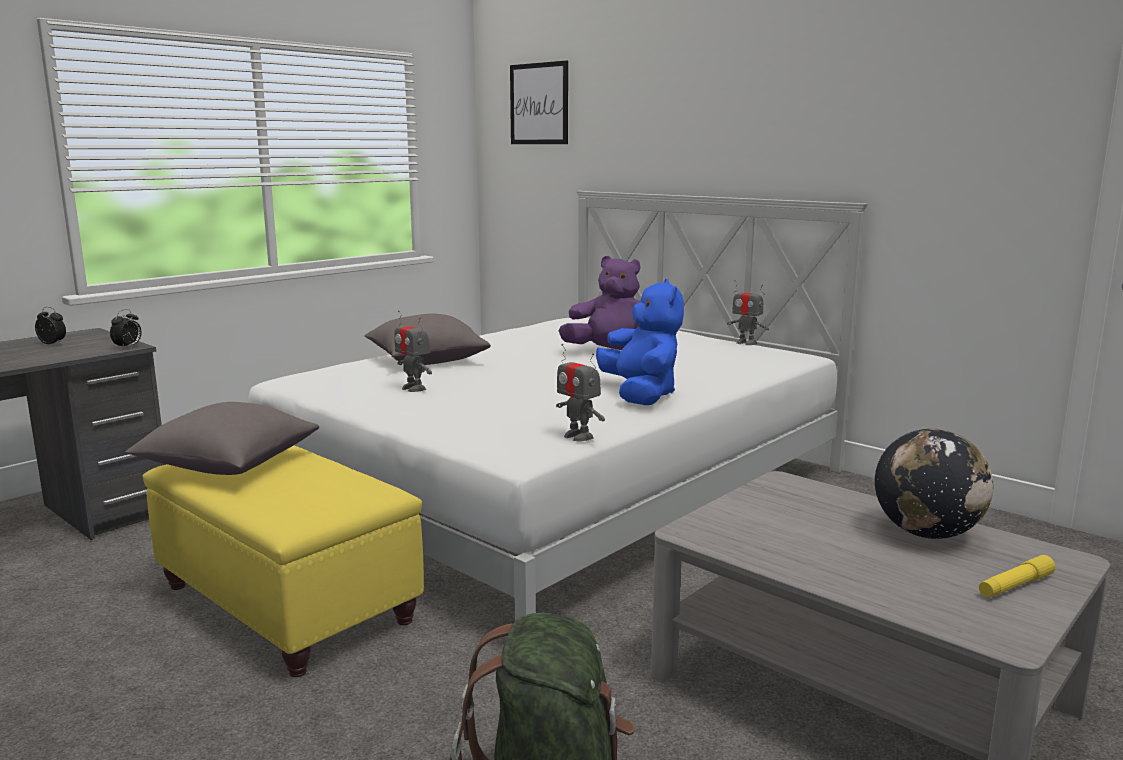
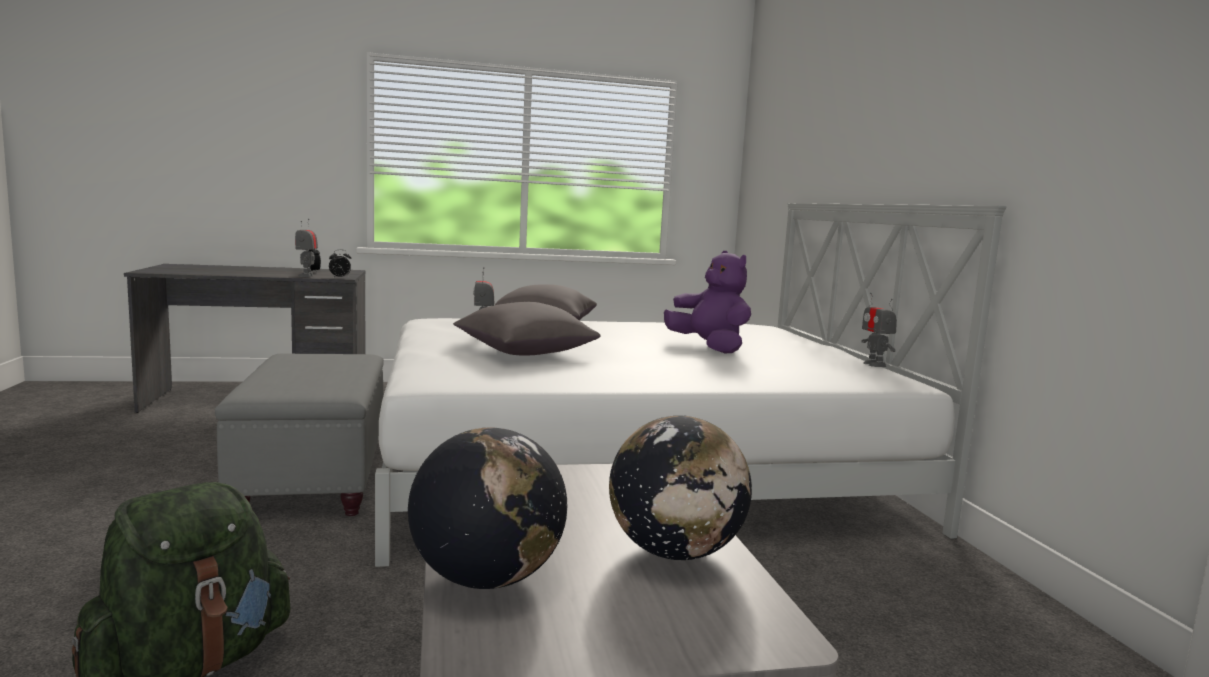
camera: 35 degrees right, 5 degrees down
grey pillow [125,402,319,475] -> grey pillow moved to [453,302,600,355]
yellow ottoman [142,445,424,677] -> grey ottoman [215,353,384,516]
picture [510,61,568,144] -> none
toy robot [556,344,605,441] -> toy robot moved to [295,219,318,277]
blue plush toy [596,279,684,405] -> none
yellow flashlight [979,555,1056,597] -> none
none -> globe [408,427,567,589]

